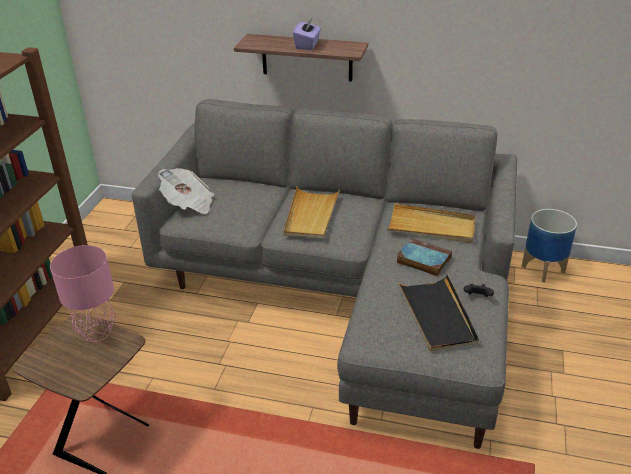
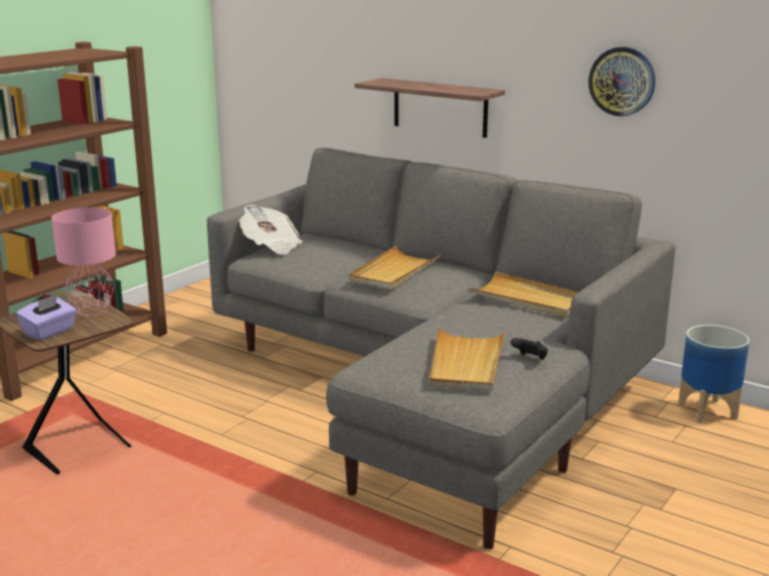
camera: 20 degrees right, 15 degrees down
purple tissue box [293,17,321,50] -> purple tissue box moved to [16,294,77,341]
book [396,238,452,277] -> none
black tray [398,275,479,351] -> beige tray [429,326,505,391]
none -> wall clock [588,47,655,116]

